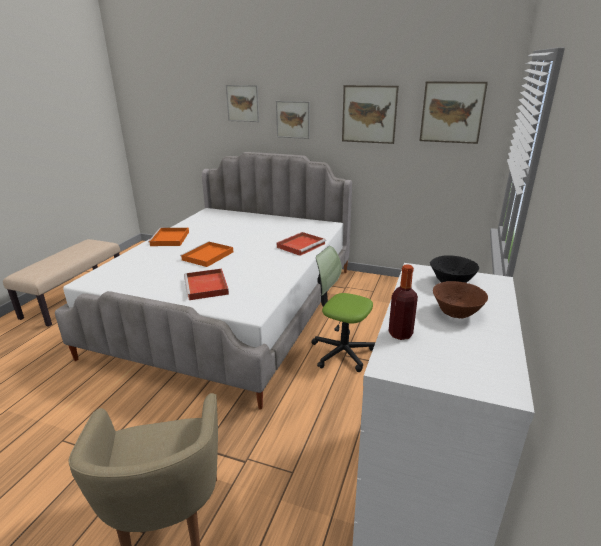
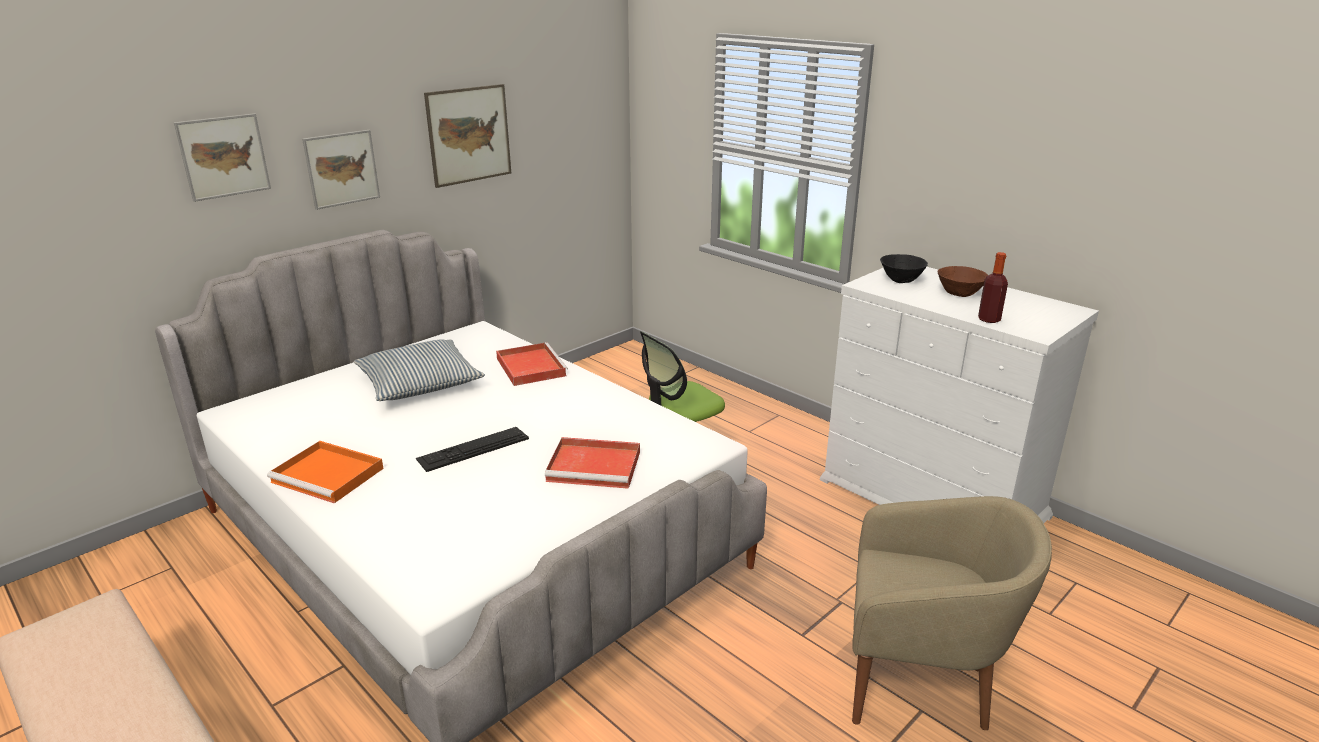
camera: 65 degrees left, 0 degrees up
orange tray [180,241,233,267] -> keyboard [416,427,529,472]
picture [420,81,488,144] -> none
none -> pillow [354,339,485,401]

